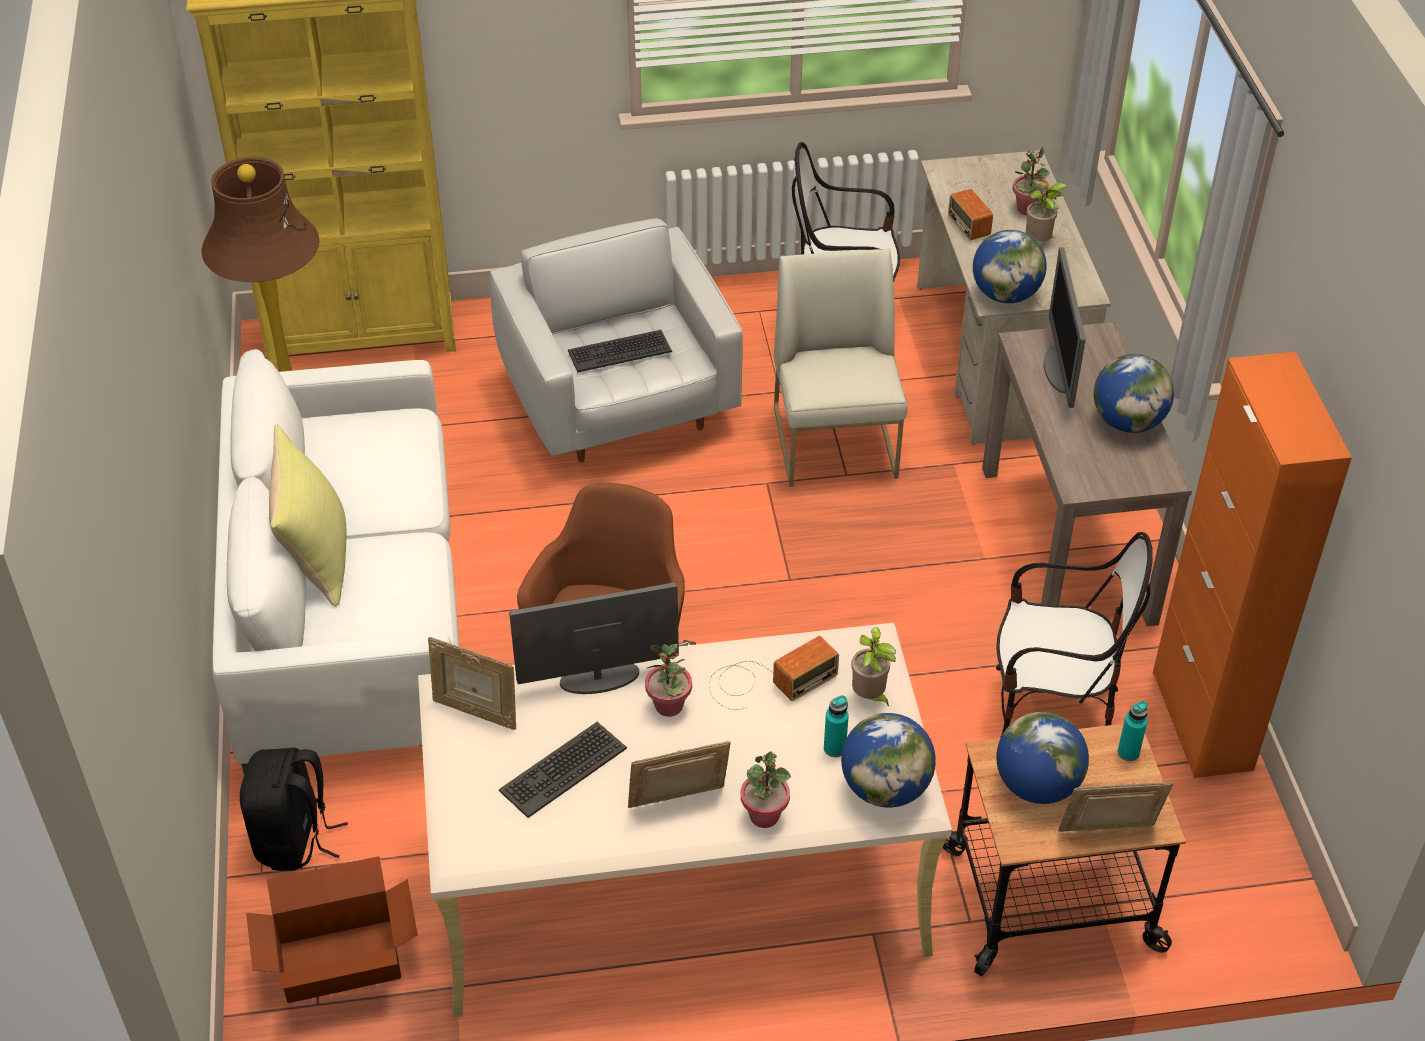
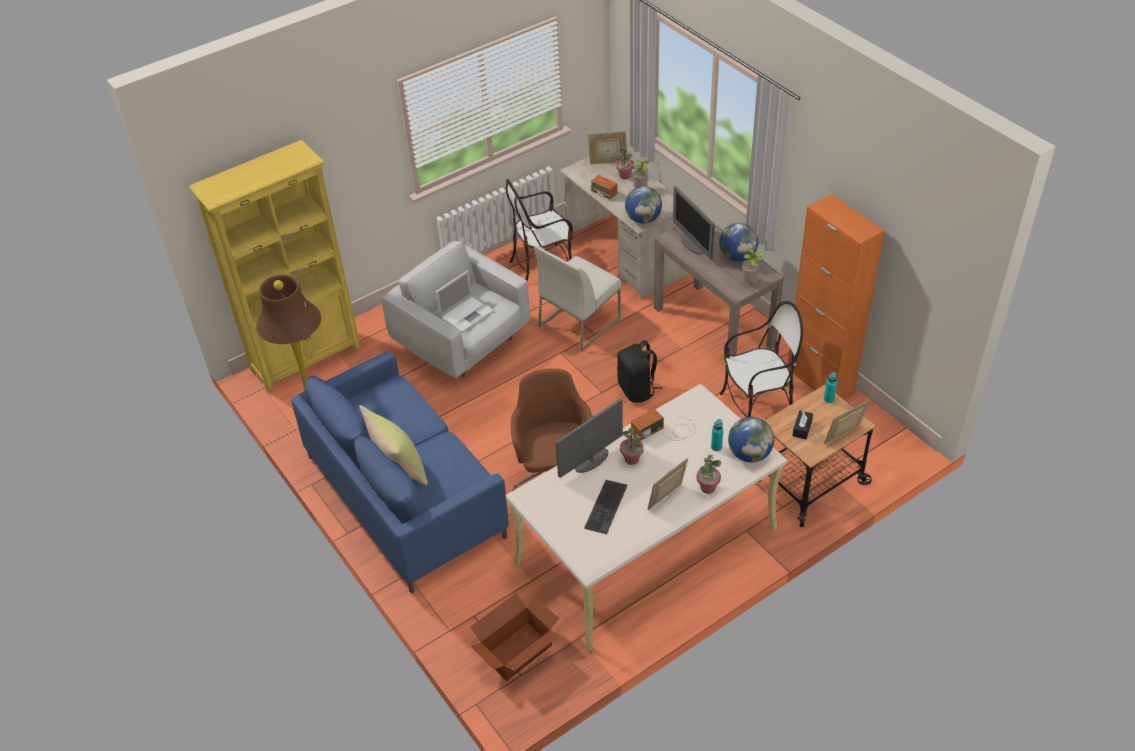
camera: 25 degrees left, 0 degrees up
white sofa [212,349,459,775] -> blue sofa [291,351,509,593]
black backpack [240,748,348,871] -> black backpack moved to [617,340,662,403]
picture frame [428,637,516,730] -> picture frame moved to [588,131,627,164]
keyboard [568,330,672,373] -> laptop [435,270,494,333]
radio [709,636,839,710] -> radio turned 150 degrees counterclockwise [631,409,696,441]
white chair [774,248,908,487] -> white chair turned 105 degrees counterclockwise [534,246,621,351]
potted plant [851,627,896,707] -> potted plant moved to [742,249,765,283]
globe [996,712,1089,804] -> black tissue box [792,410,813,439]

